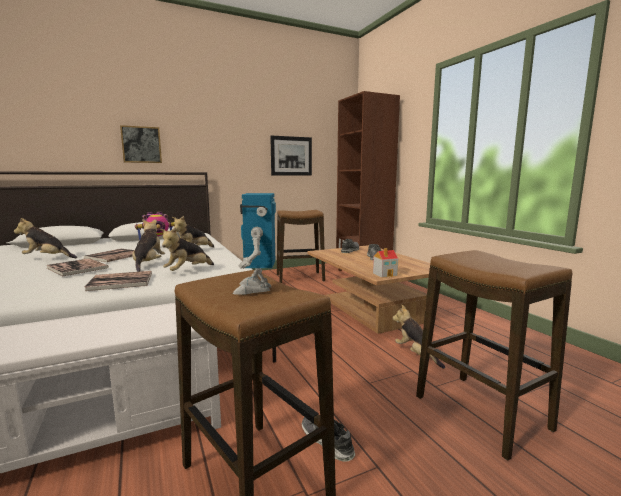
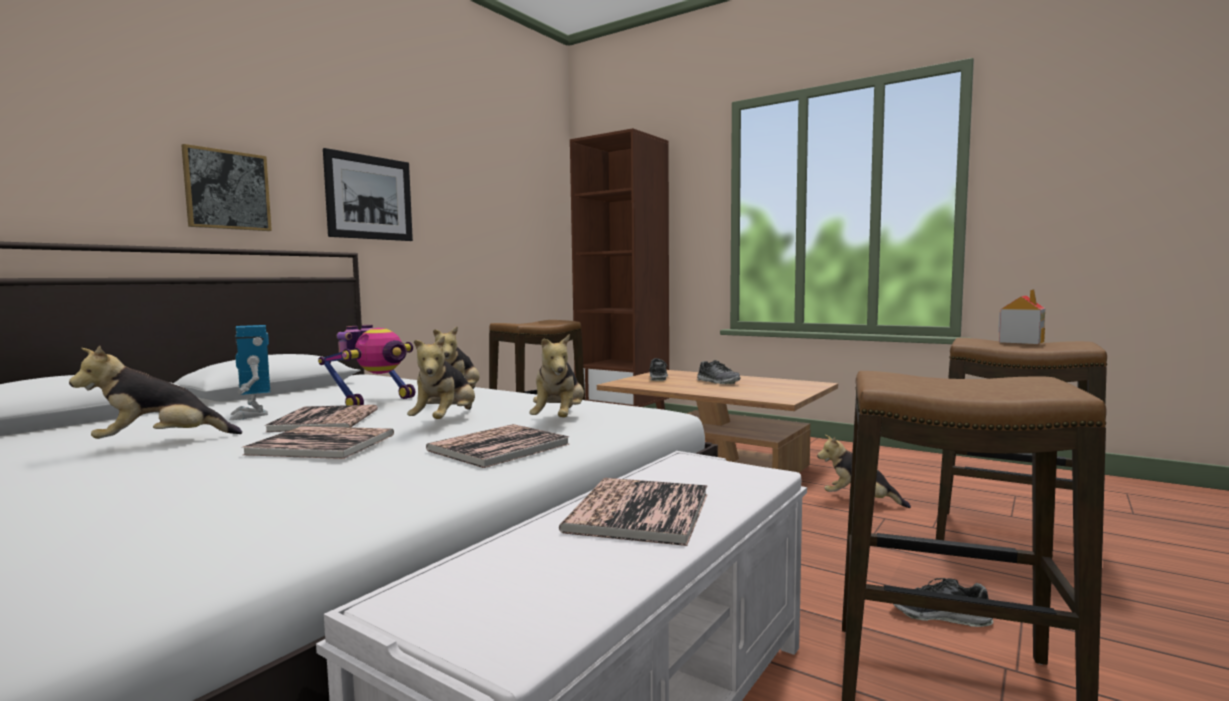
camera: 30 degrees left, 5 degrees down
plush toy [132,219,165,272] -> plush toy turned 135 degrees counterclockwise [407,335,475,419]
toy robot [233,193,276,295] -> toy robot moved to [230,325,270,420]
picture [270,136,312,175] -> picture moved to [323,148,413,241]
toy house [373,248,398,278] -> toy house moved to [998,289,1045,344]
none -> book [559,478,708,546]

